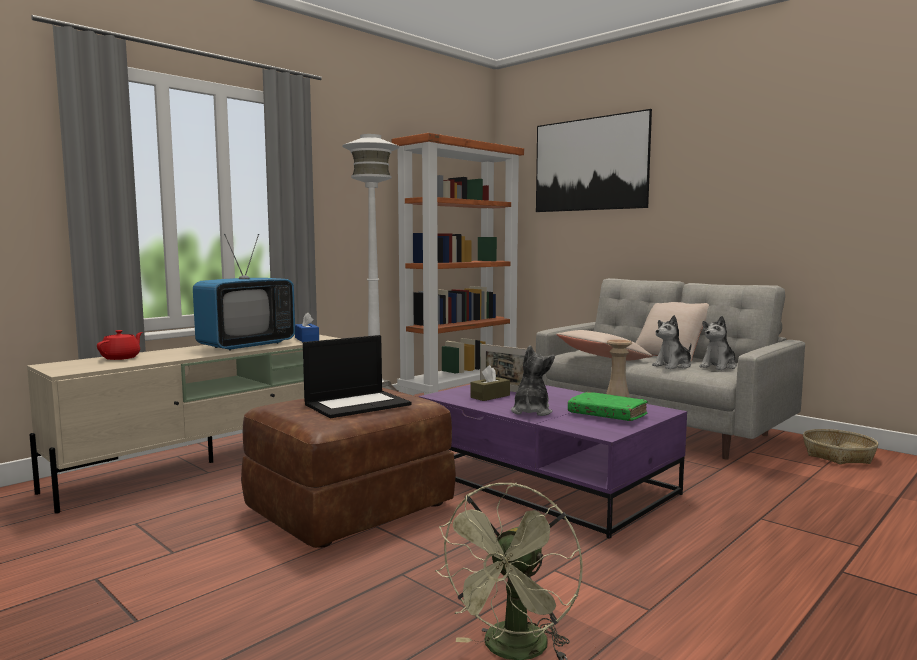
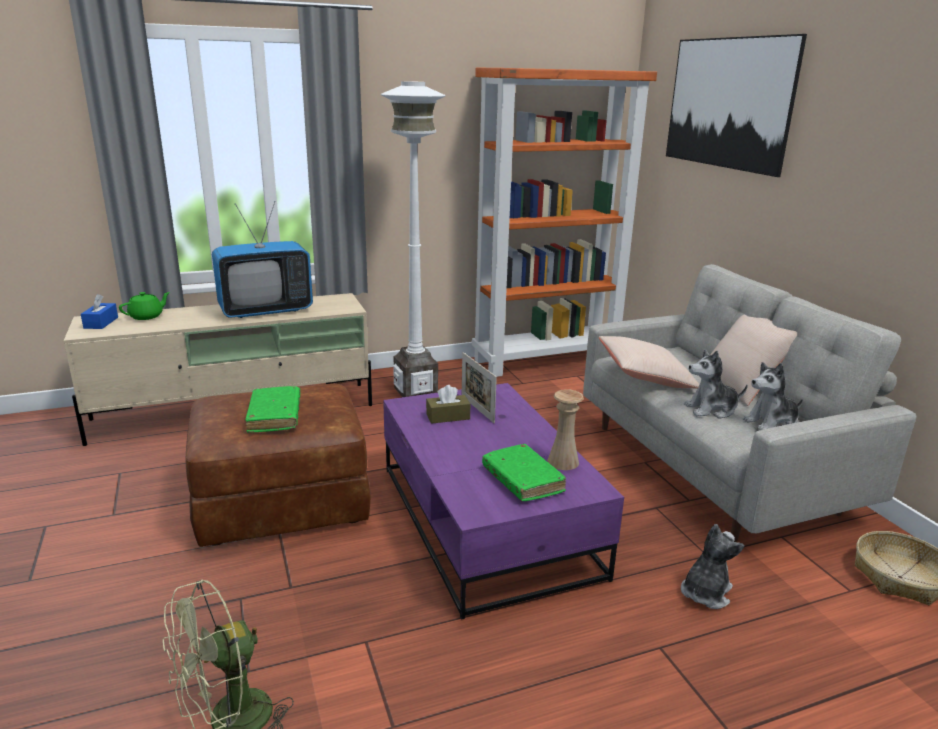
camera: 25 degrees right, 15 degrees up
red teapot [97,330,143,360] -> green teapot [119,292,170,320]
blue tissue box [295,312,319,342] -> blue tissue box moved to [81,294,118,329]
laptop [303,335,411,418] -> green book [245,386,300,433]
plush toy [511,345,555,416] -> plush toy moved to [681,524,744,609]

